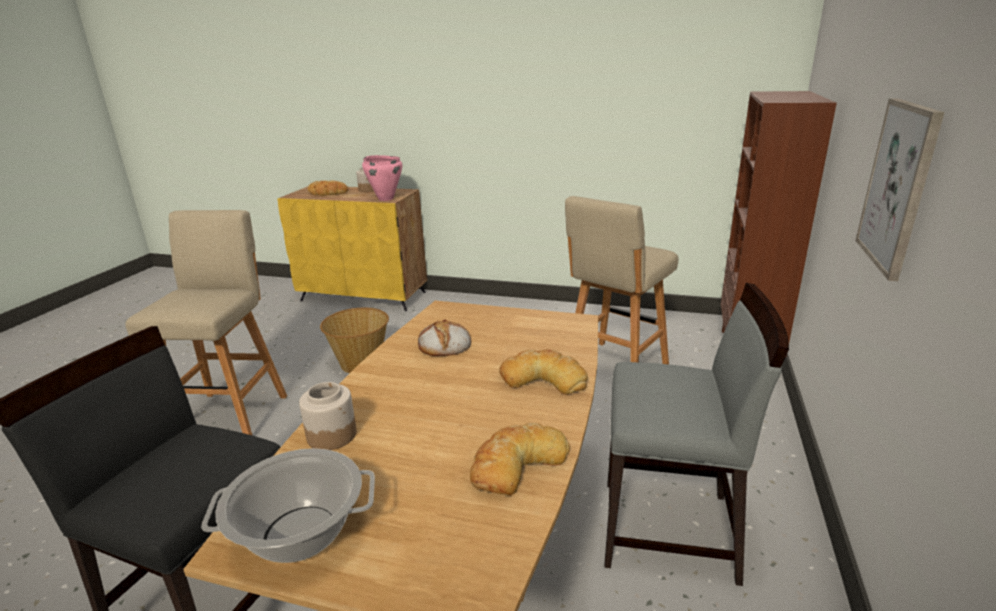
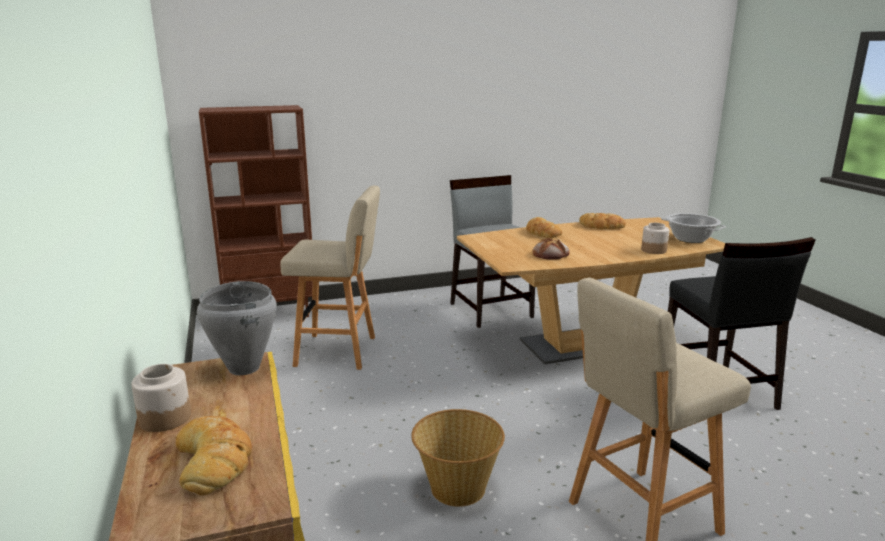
camera: 125 degrees left, 5 degrees down
pink cooking pot [362,155,402,201] -> grey cooking pot [197,281,277,375]
picture [855,98,945,281] -> none

